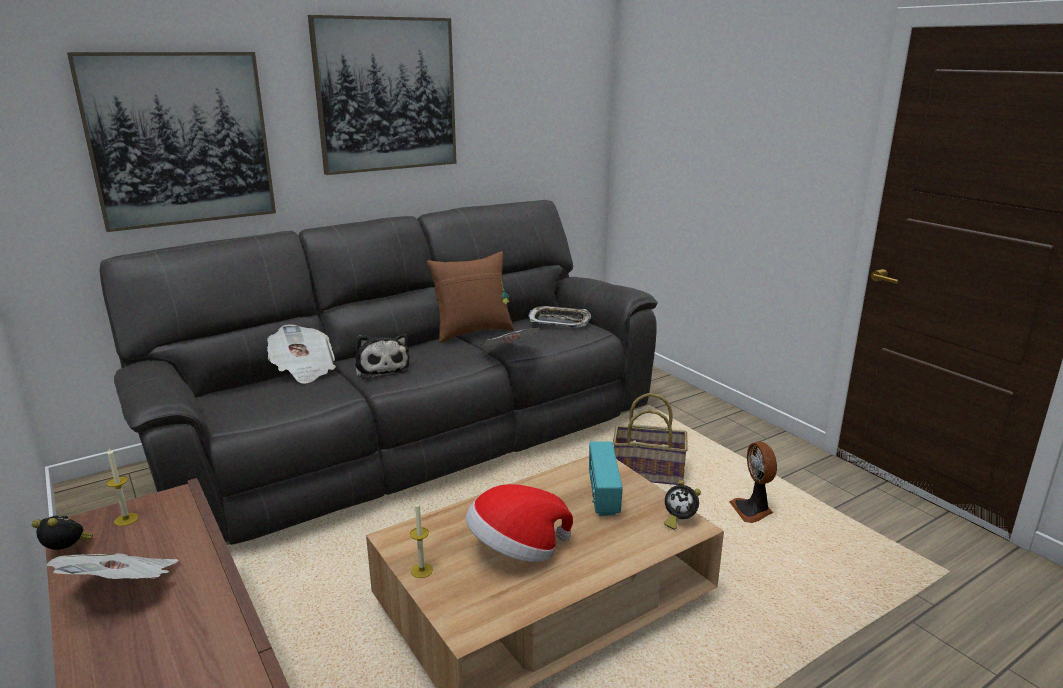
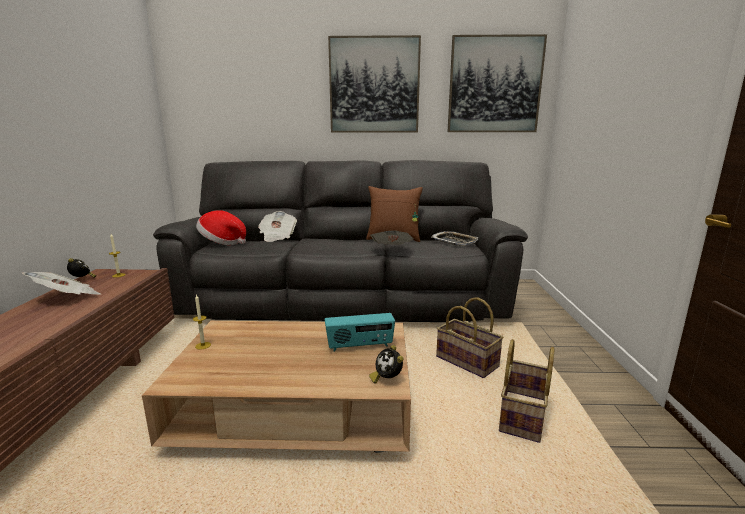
camera: 35 degrees right, 5 degrees down
picture [67,52,276,232] -> picture moved to [448,34,547,132]
plush toy [355,334,410,379] -> none
hat [466,484,573,562] -> hat moved to [196,210,246,245]
radio [589,442,623,516] -> radio turned 135 degrees counterclockwise [324,313,395,351]
fan [729,441,777,523] -> basket [499,339,555,443]

